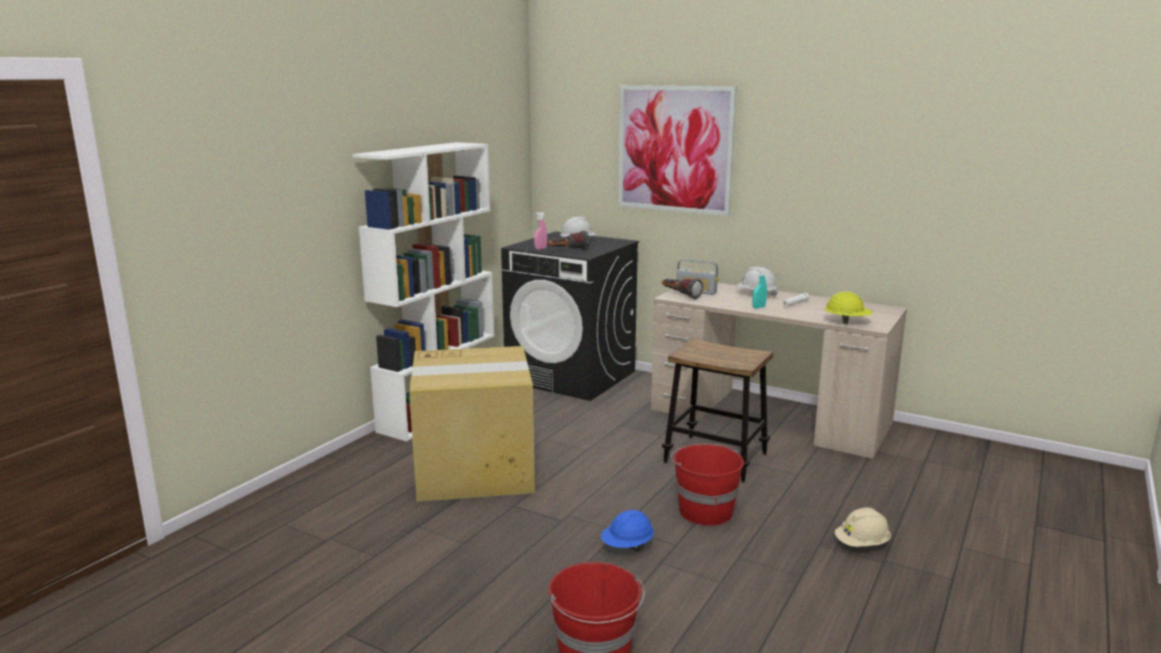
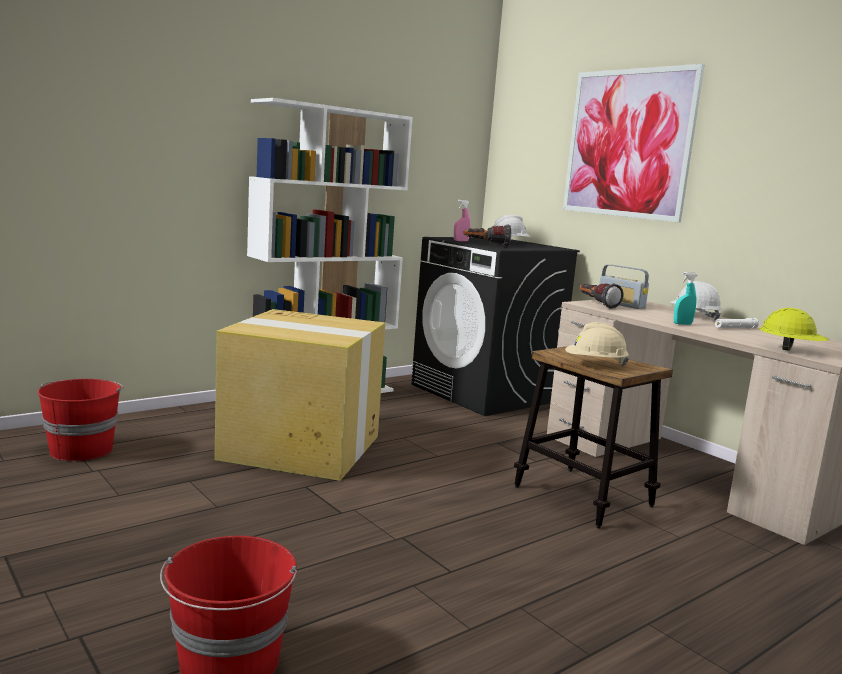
camera: 20 degrees right, 5 degrees down
blue hard hat [601,510,654,551] -> none
red bucket [671,444,744,526] -> red bucket moved to [38,379,123,461]
beige hard hat [835,508,891,547] -> beige hard hat moved to [565,322,629,366]

